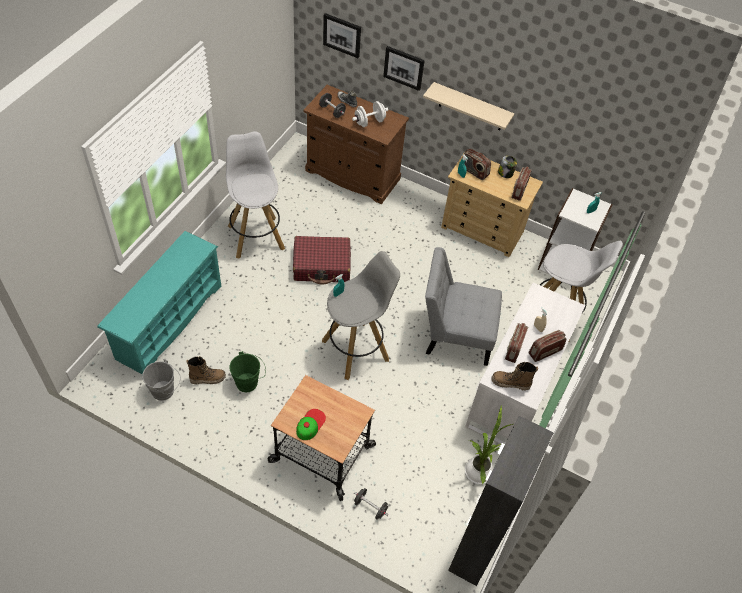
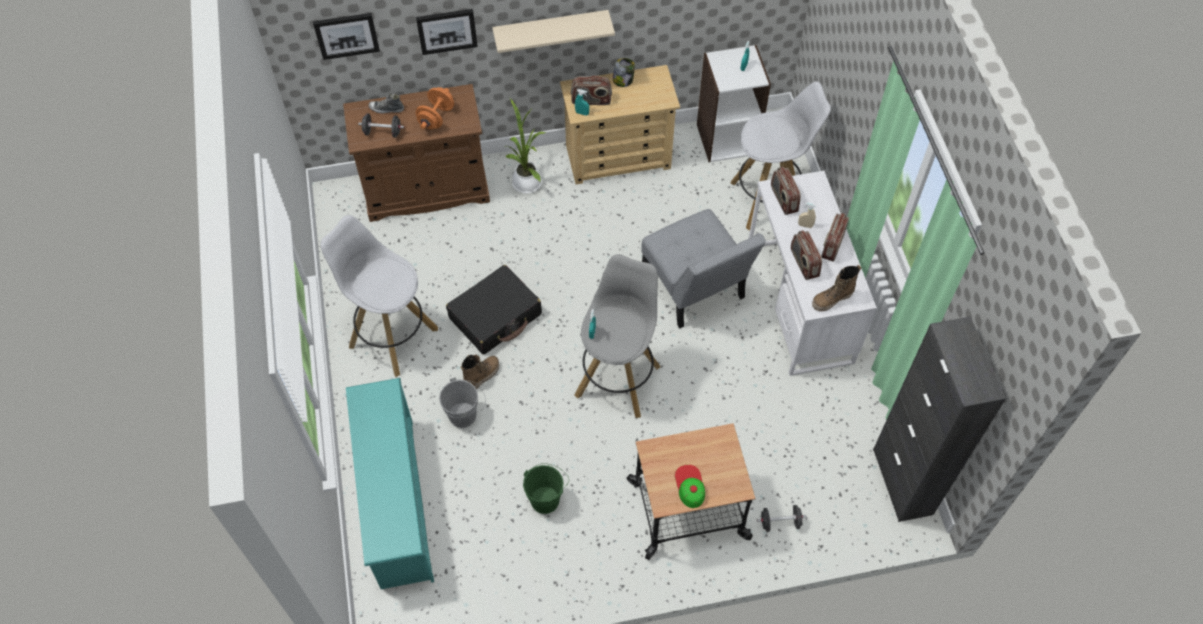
camera: 35 degrees left, 5 degrees up
grey bucket [142,360,180,401] -> grey bucket moved to [439,377,486,428]
boot [186,356,226,384] -> boot moved to [460,355,499,390]
red suitcase [293,236,351,284] -> black suitcase [446,265,542,355]
white dumbbell [352,101,388,127] -> orange dumbbell [415,87,454,129]
grey chair [425,247,502,366] -> grey chair turned 90 degrees counterclockwise [641,209,766,328]
potted plant [465,406,513,485] -> potted plant moved to [505,98,547,194]
radio [511,166,532,201] -> radio moved to [771,167,801,215]

